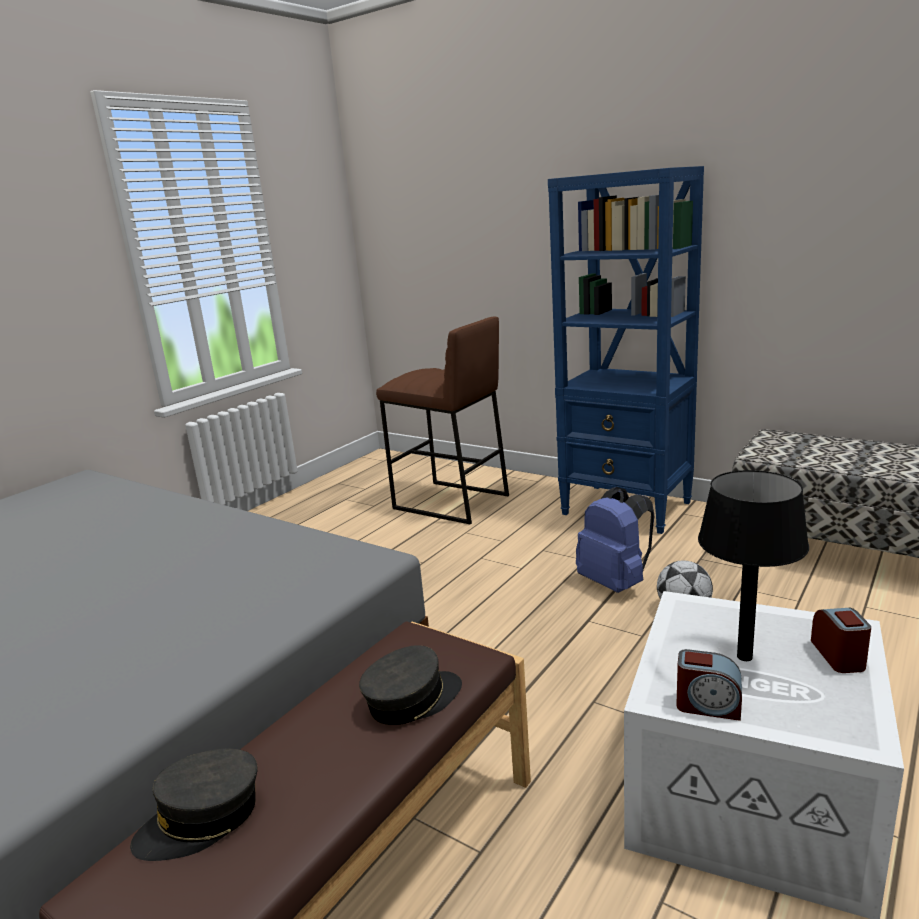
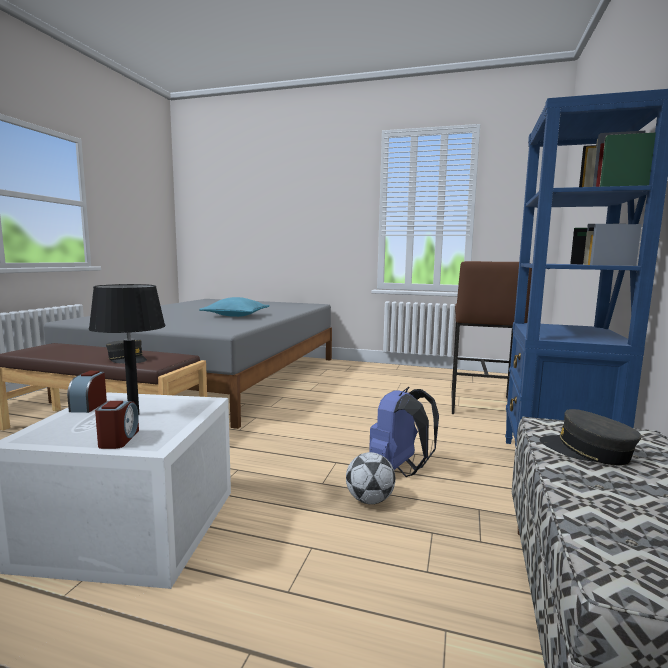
camera: 70 degrees right, 10 degrees down
grey cap [130,749,258,861] -> grey cap moved to [540,409,641,465]
alarm clock [811,608,871,673] -> alarm clock turned 75 degrees counterclockwise [95,401,139,449]
none -> turquoise pillow [199,297,270,317]

